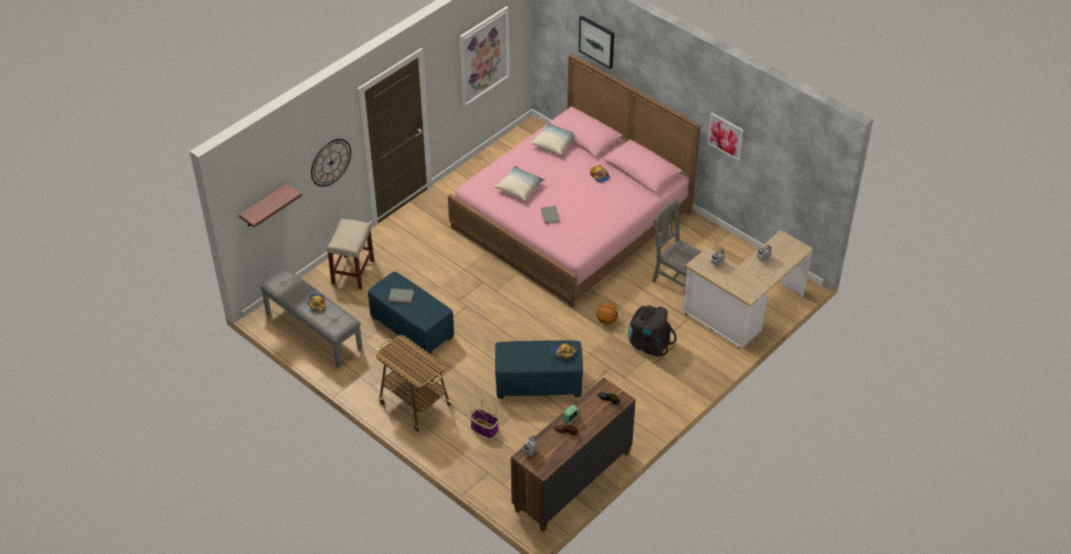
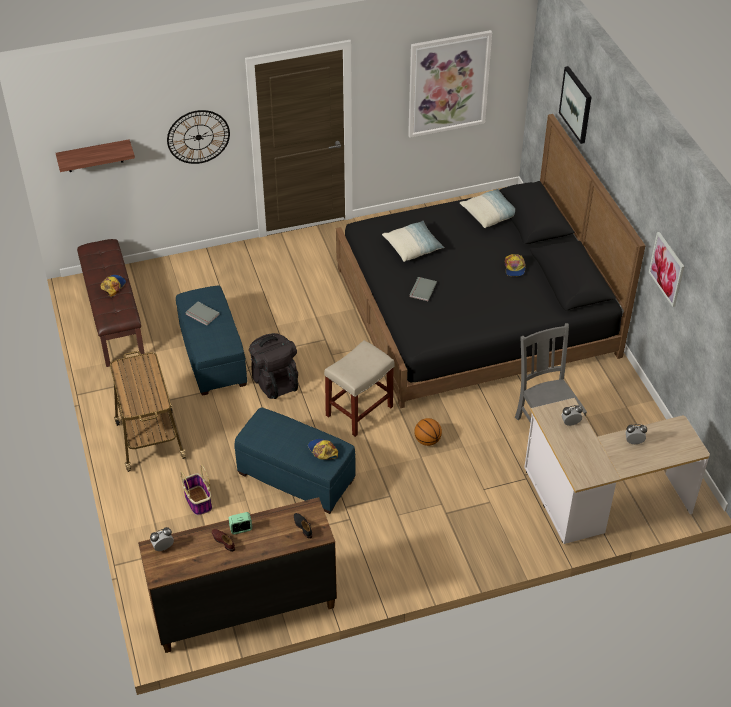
camera: 30 degrees right, 0 degrees up
grey bench [260,268,363,368] -> brown bench [77,239,145,367]
beige stool [327,219,374,289] -> beige stool moved to [324,340,394,437]
pink bed [448,54,701,308] -> black bed [336,114,646,408]
black backpack [628,305,676,357] -> black backpack moved to [249,333,298,399]

